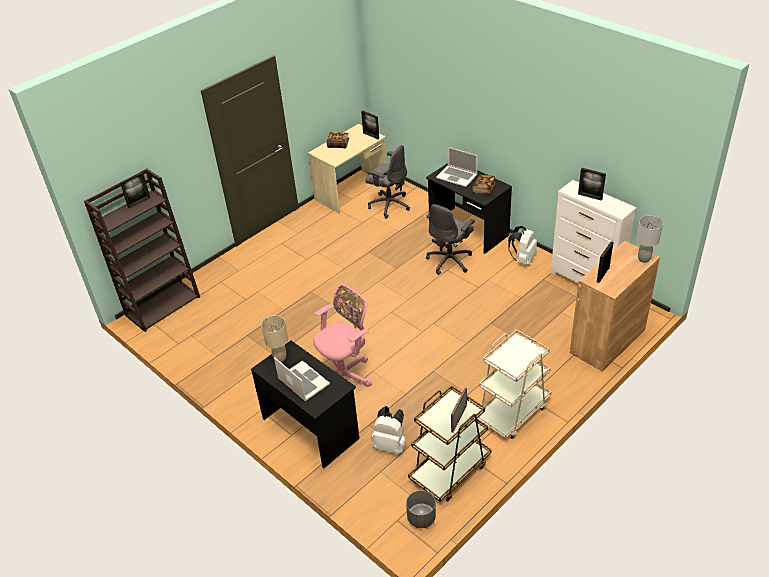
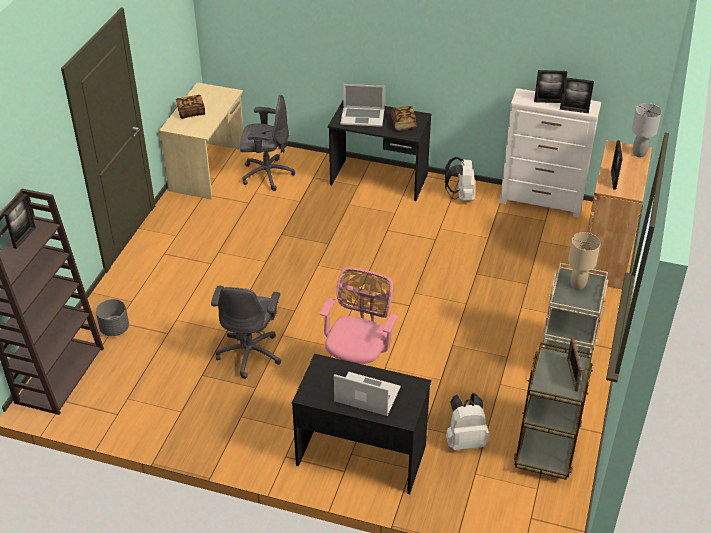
camera: 30 degrees left, 0 degrees up
beige table lamp [261,316,288,362] -> beige table lamp moved to [568,232,601,290]
picture frame [361,110,379,139] -> picture frame moved to [560,77,594,113]
grey planter [406,490,436,528] -> grey planter moved to [96,299,129,336]
grey office chair [426,204,475,275] -> grey office chair moved to [211,286,281,379]

